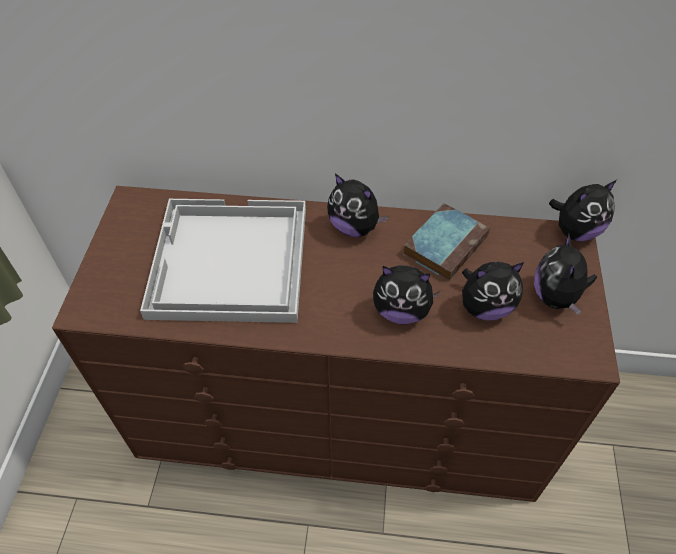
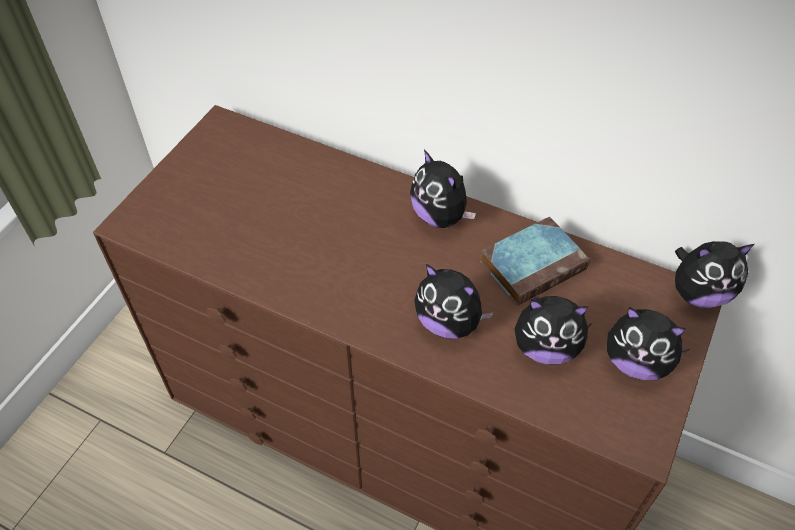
camera: 20 degrees right, 0 degrees up
white tray [140,199,306,323] -> none
plush toy [534,232,597,315] -> plush toy turned 90 degrees counterclockwise [607,307,689,380]

